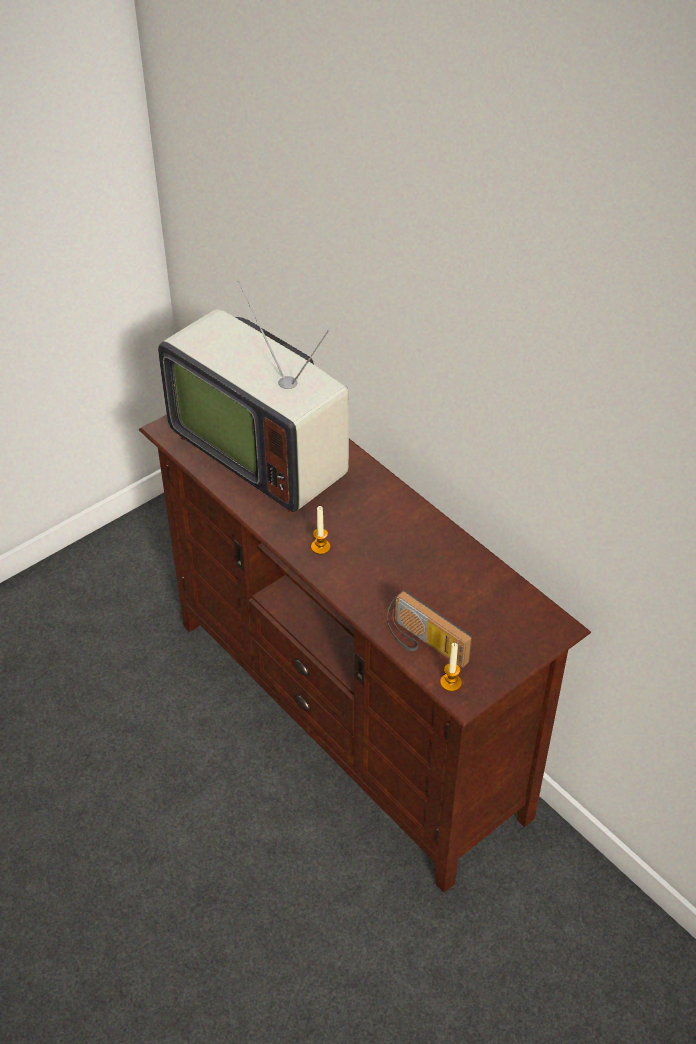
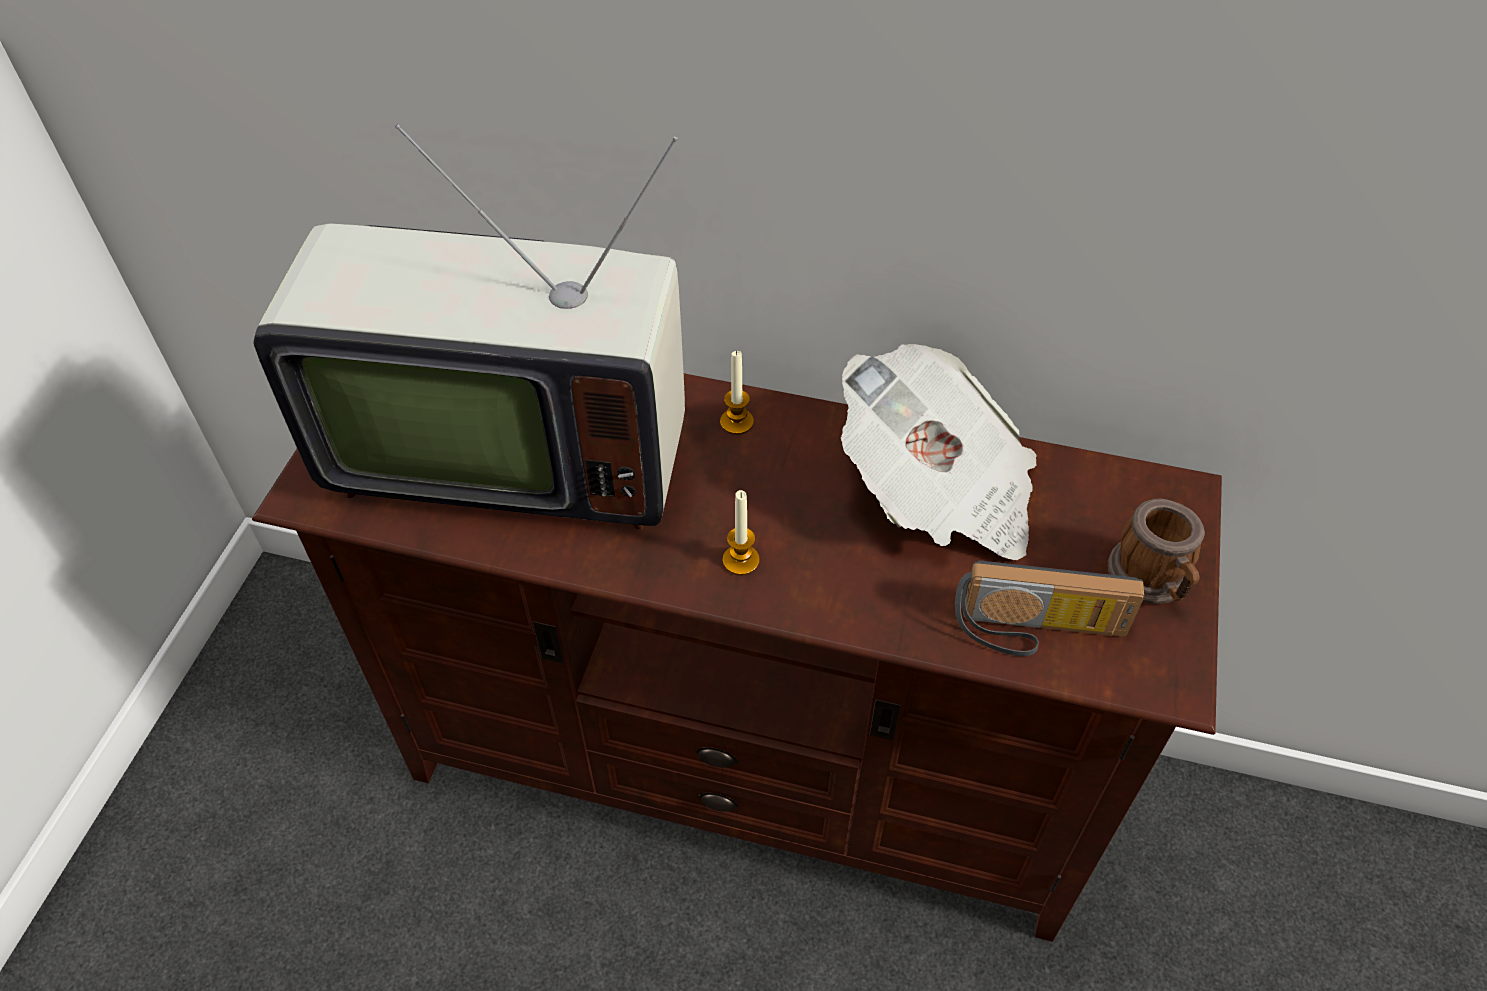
camera: 35 degrees left, 5 degrees up
candle [440,643,462,692] -> candle moved to [720,351,754,435]
none -> newspaper [841,344,1037,560]
none -> mug [1108,499,1205,604]

